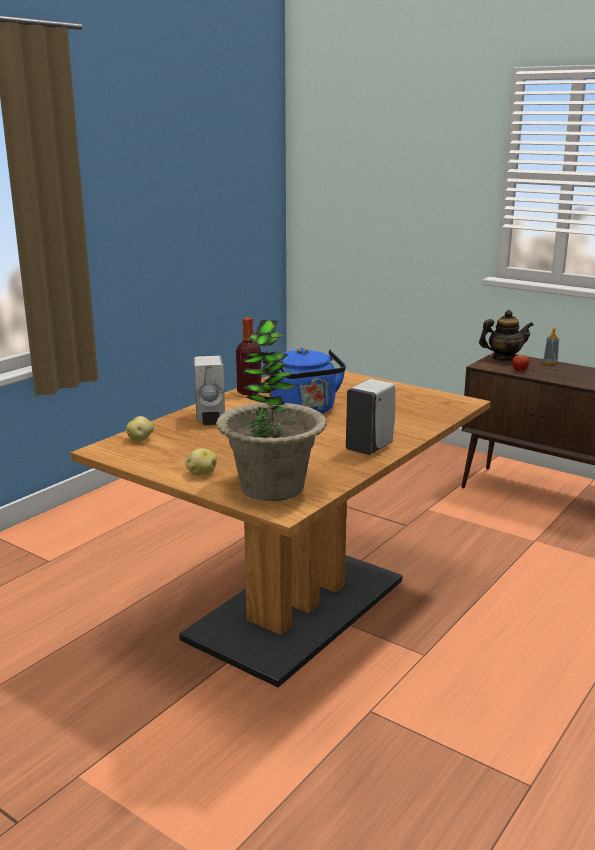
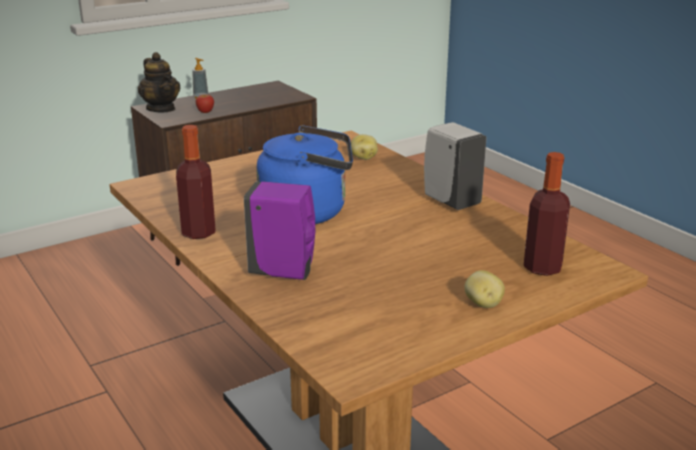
camera: 70 degrees left, 5 degrees up
potato [126,416,154,441] -> potato moved to [351,134,378,160]
white soap dispenser [194,355,225,425] -> purple soap dispenser [244,181,315,280]
potted plant [216,320,327,501] -> bottle [524,152,570,276]
teapot [479,310,533,361] -> teapot turned 135 degrees clockwise [138,52,180,112]

